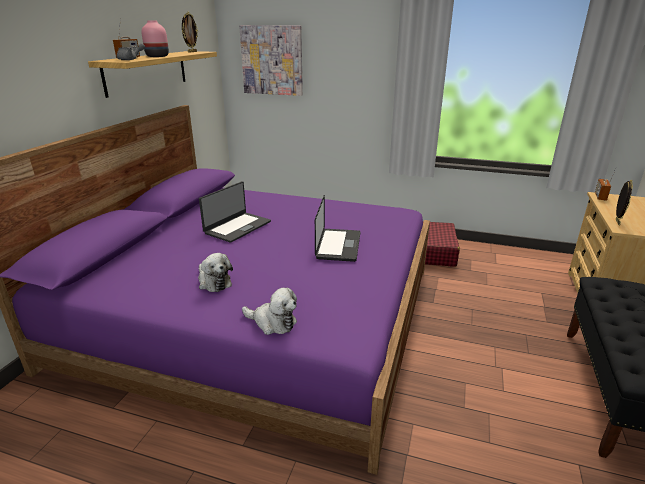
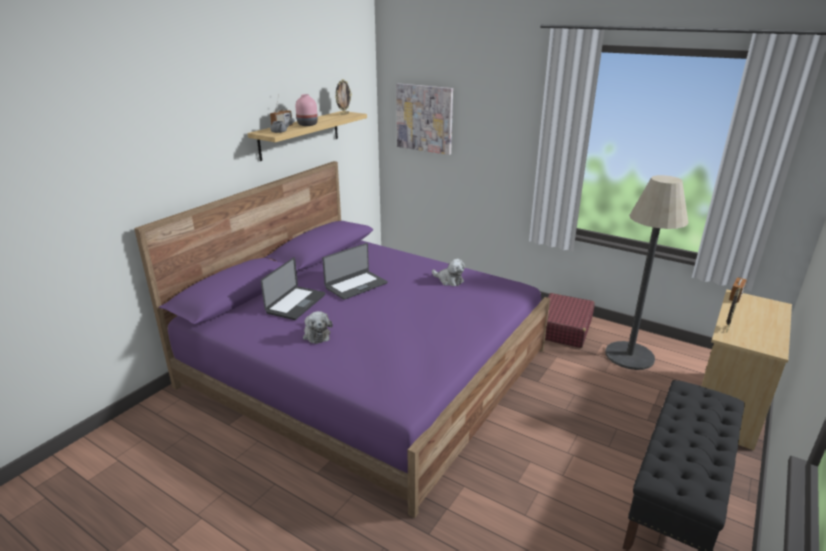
camera: 15 degrees right, 0 degrees up
plush toy [242,288,297,335] -> plush toy moved to [432,259,465,286]
laptop [315,195,360,262] -> laptop moved to [261,257,325,320]
none -> floor lamp [605,175,688,370]

